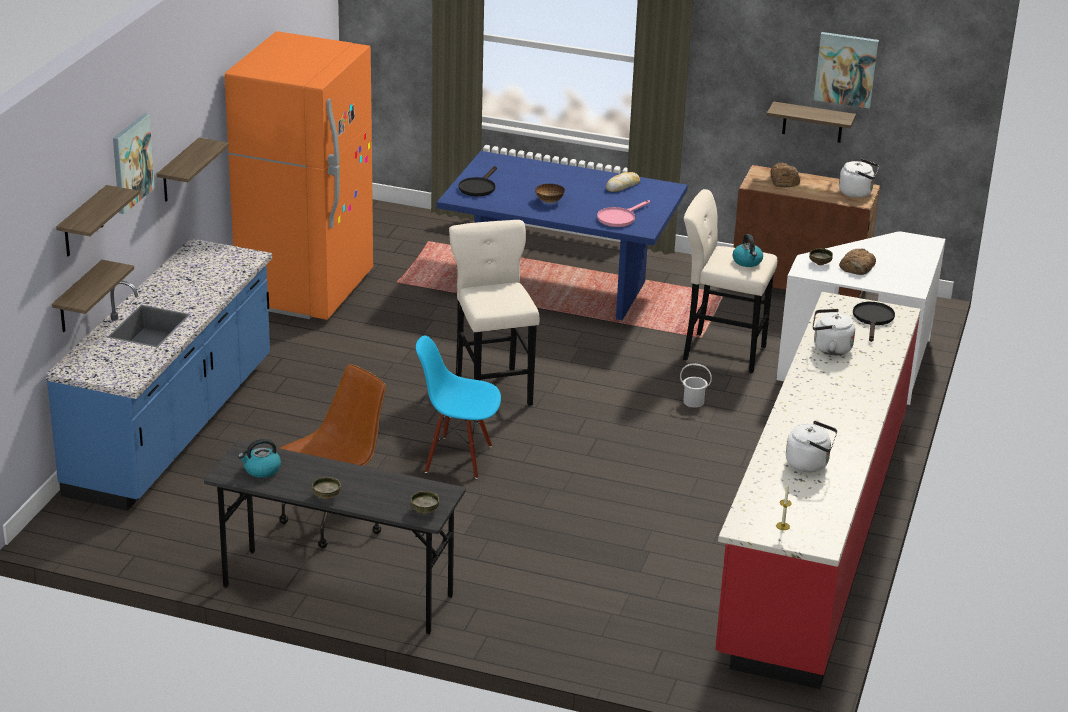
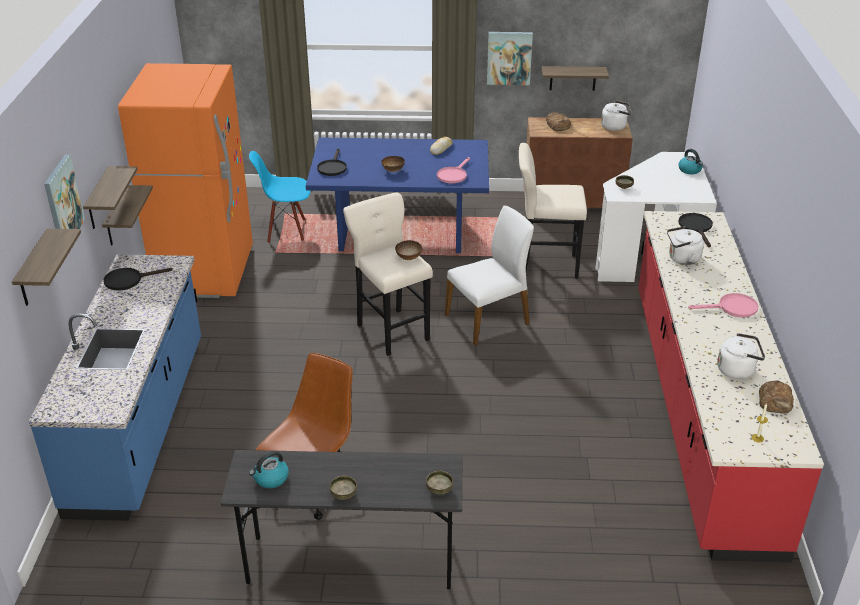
camera: 15 degrees left, 5 degrees up
shelf [52,260,134,332] -> shelf moved to [102,185,153,246]
blue chair [416,335,501,479] -> blue chair moved to [249,151,310,244]
white bucket [680,363,712,408] -> none
kettle [733,234,763,267] -> kettle moved to [679,149,703,174]
picture [814,32,879,109] -> picture moved to [487,32,533,85]
bread [839,249,876,275] -> bread moved to [759,380,794,414]
none -> black frying pan [104,268,173,291]
none -> bowl [395,240,423,260]
none -> white chair [445,206,534,345]
none -> pink frying pan [688,293,759,317]

